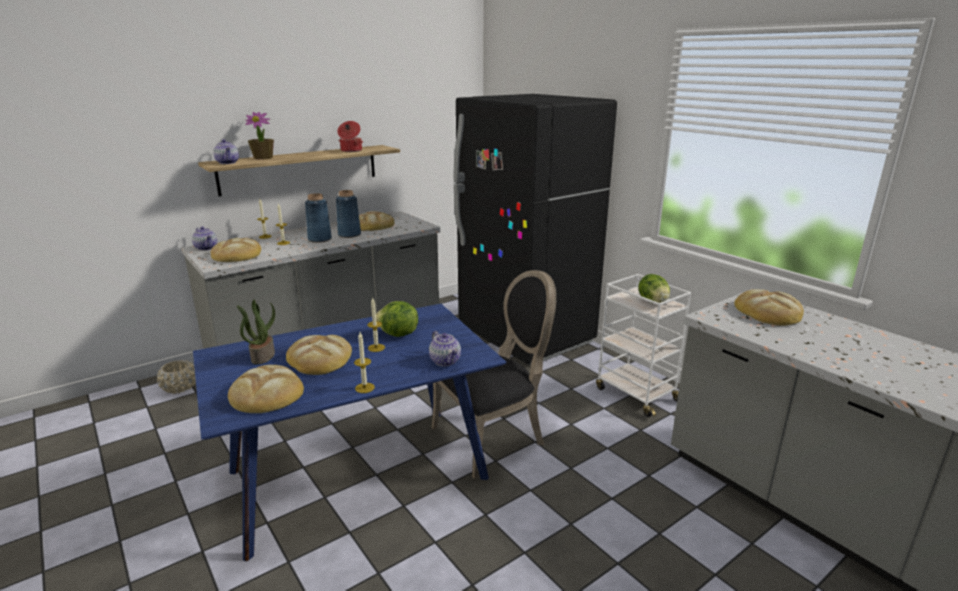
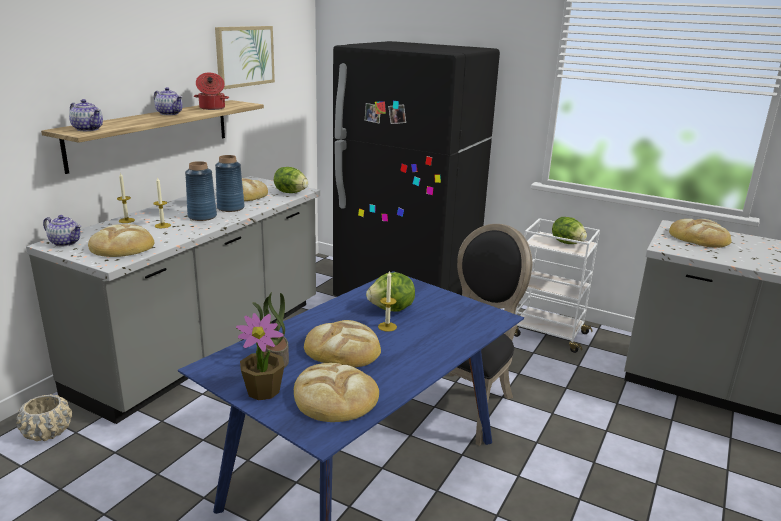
camera: 25 degrees left, 0 degrees up
potted plant [245,112,274,160] -> potted plant moved to [236,313,285,400]
candle [354,332,375,393] -> none
teapot [429,331,461,366] -> teapot moved to [154,87,183,115]
none -> picture [215,26,275,89]
none -> lettuce [274,167,308,193]

